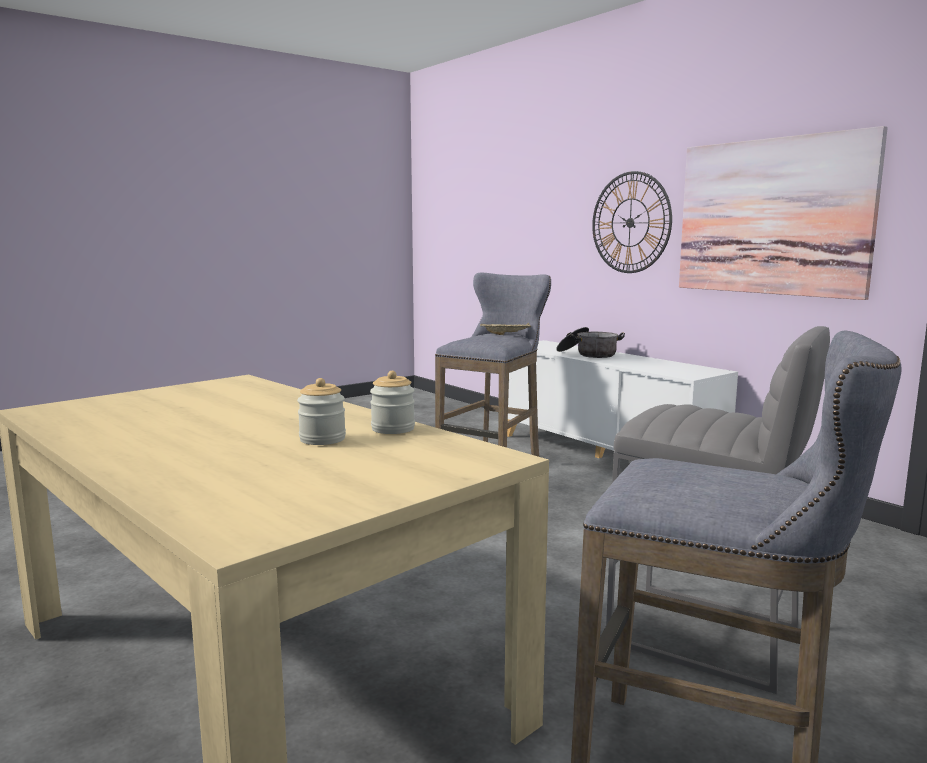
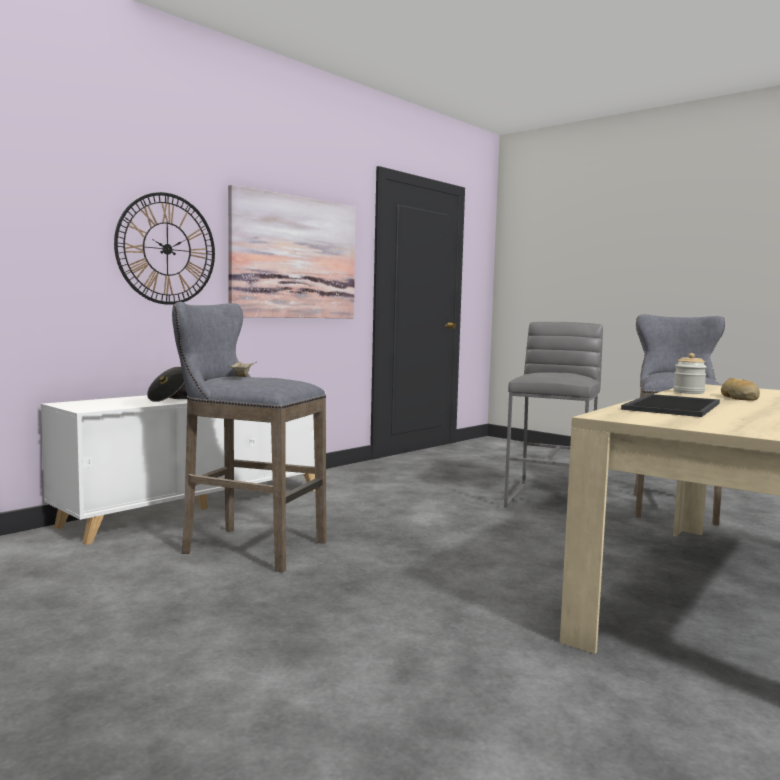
camera: 100 degrees left, 5 degrees down
jar [297,378,346,445] -> bread [721,378,760,400]
none -> tray [621,394,720,417]

